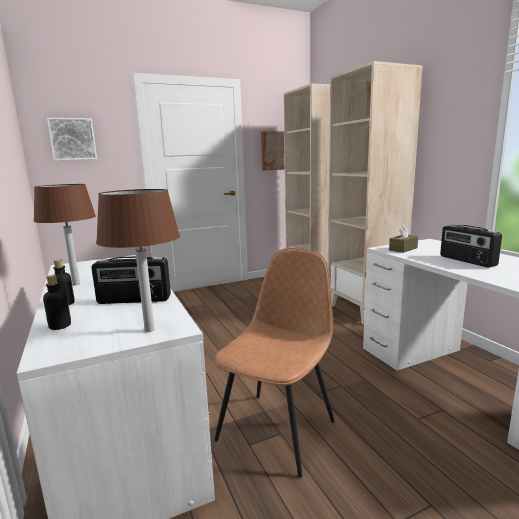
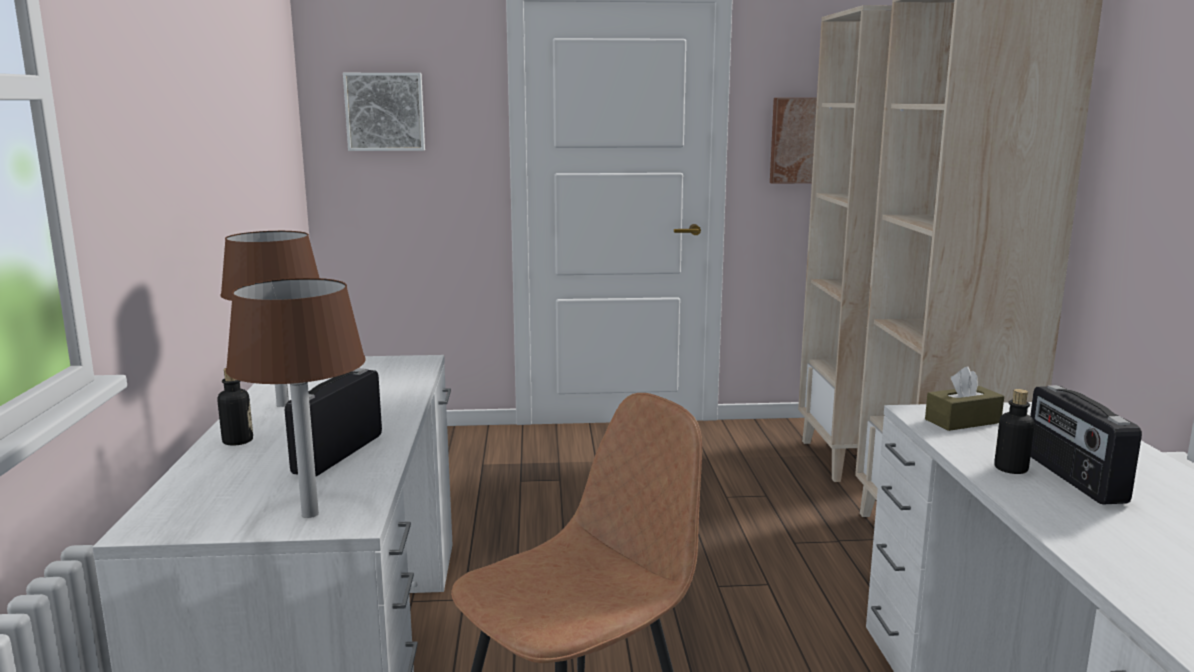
camera: 20 degrees right, 0 degrees up
bottle [43,275,71,330] -> bottle moved to [995,389,1034,474]
radio [91,256,171,304] -> radio turned 90 degrees clockwise [285,368,382,476]

